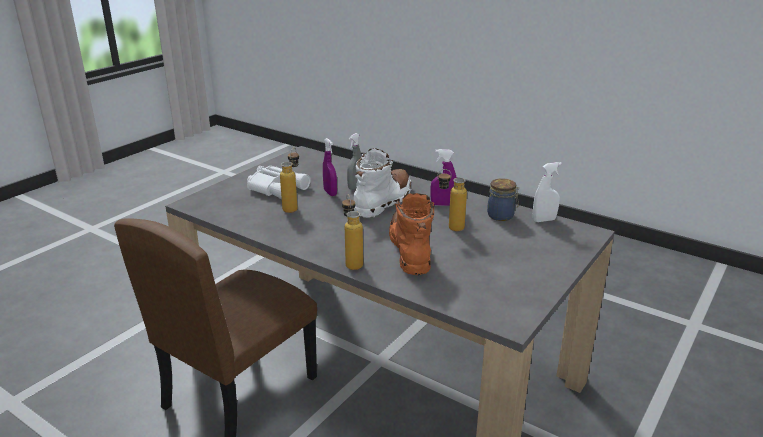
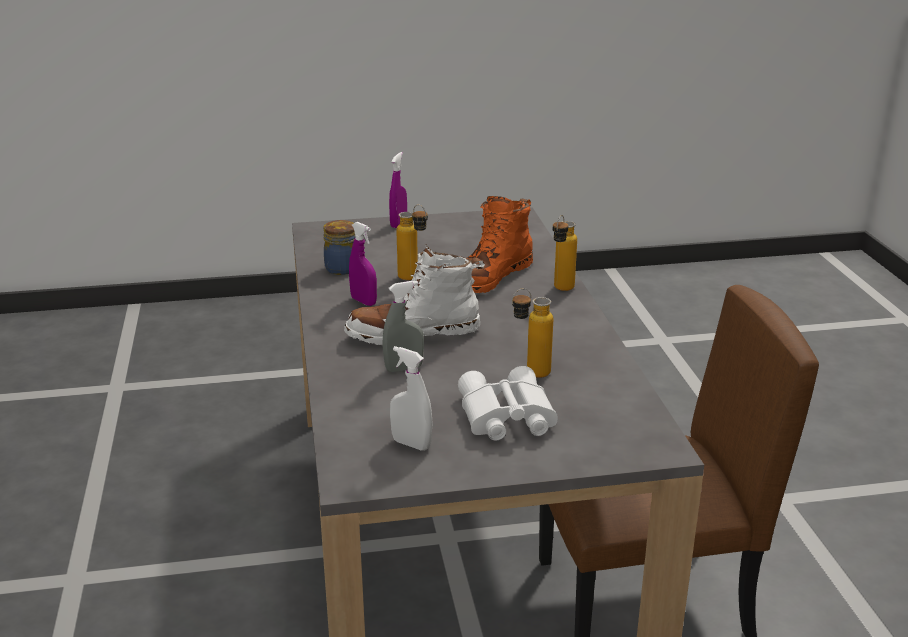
camera: 135 degrees left, 0 degrees up
purple spray bottle [323,138,337,196] -> purple spray bottle moved to [389,152,407,228]
white spray bottle [533,162,562,222] -> white spray bottle moved to [390,346,433,451]

